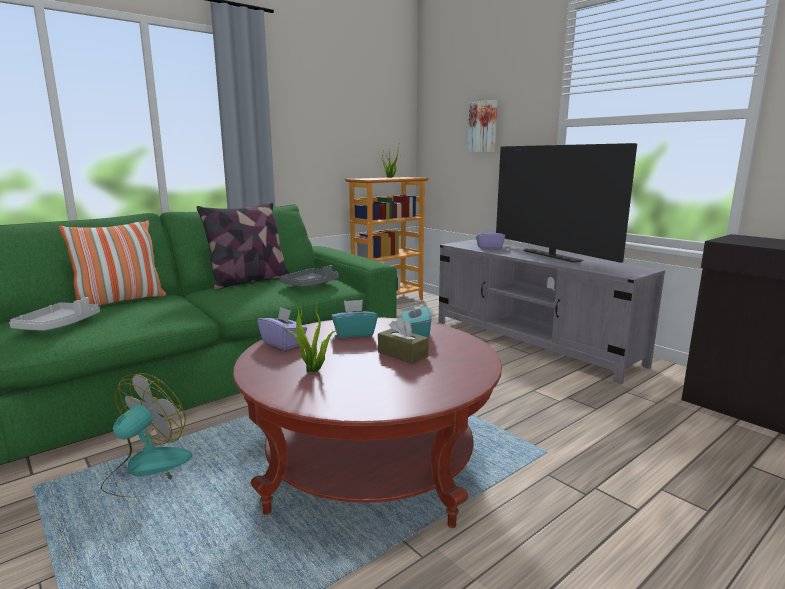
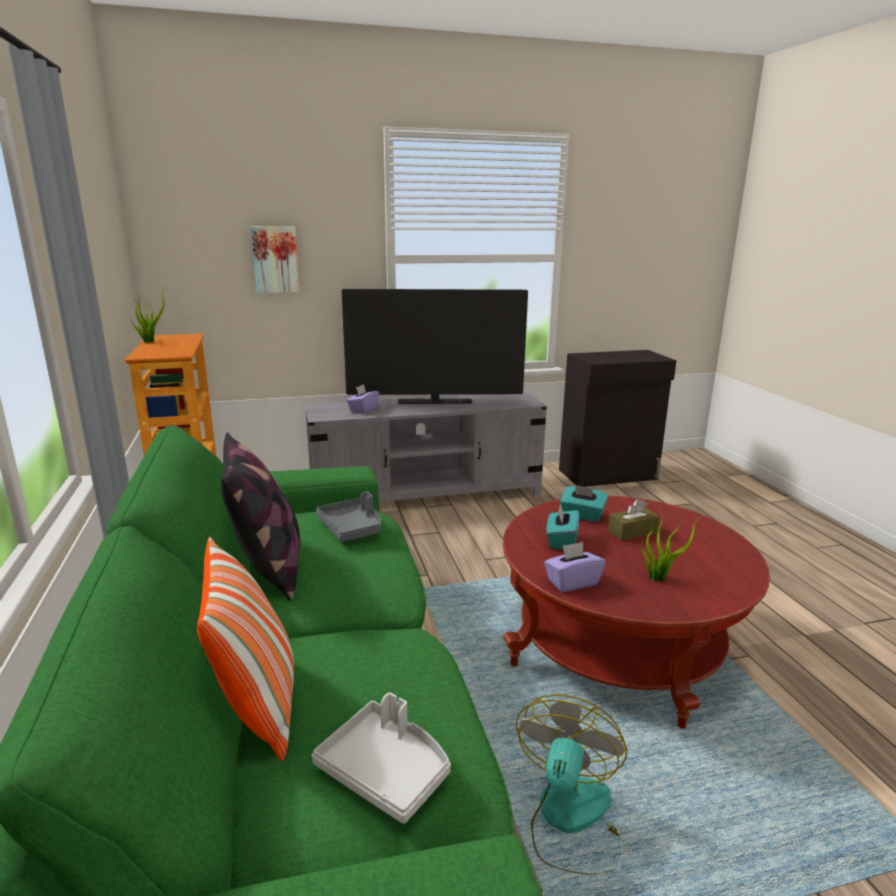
camera: 65 degrees left, 5 degrees up
fan [101,373,192,497] -> fan turned 60 degrees clockwise [516,694,627,874]

